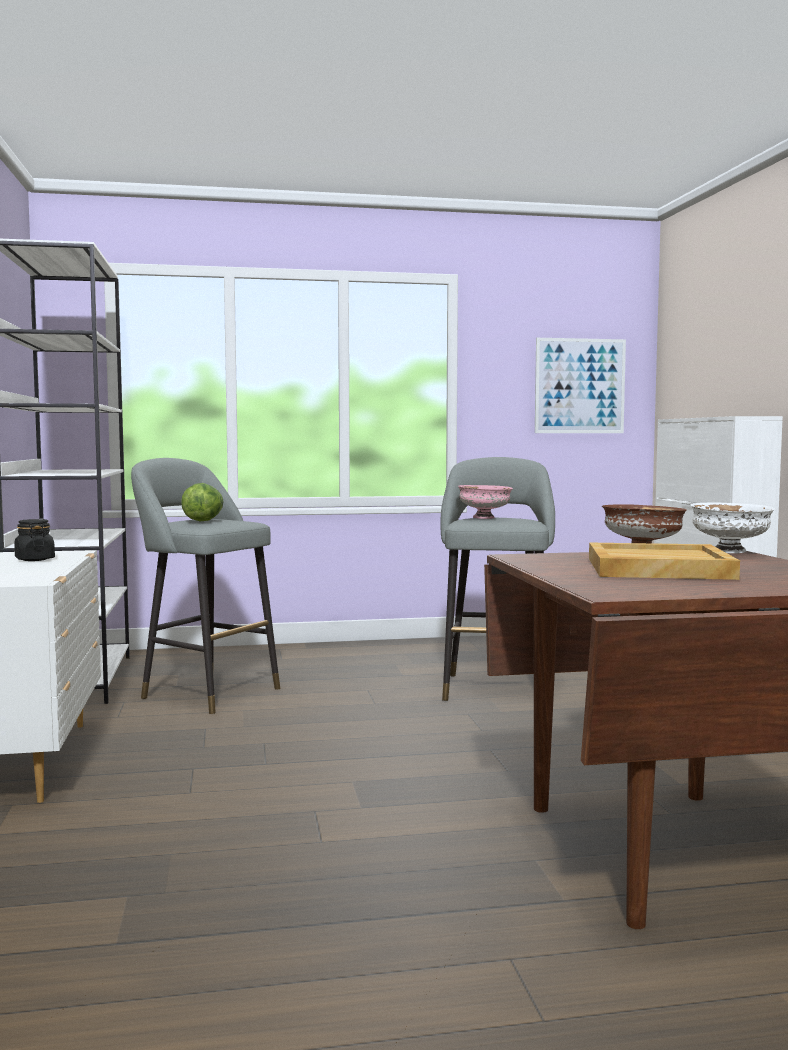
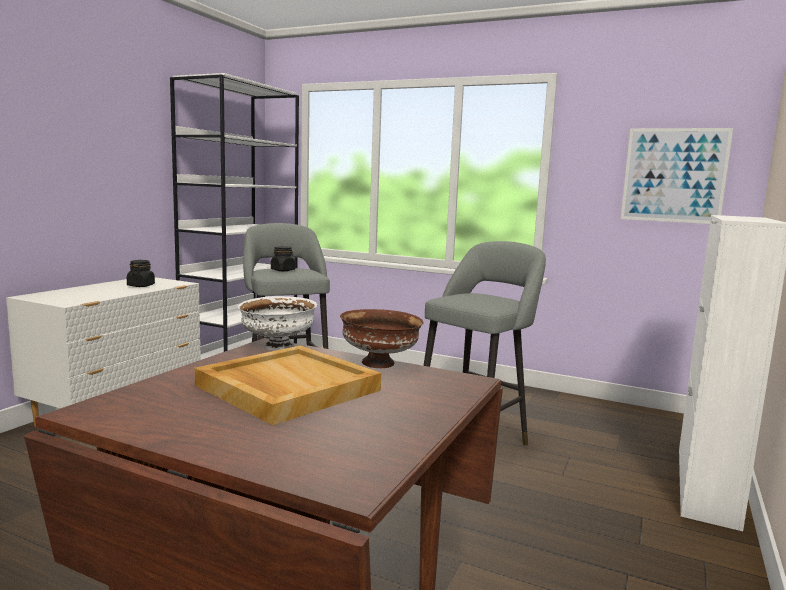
camera: 35 degrees right, 5 degrees up
lettuce [181,483,224,521] -> black jar [271,246,296,271]
pink bowl [458,485,513,519] -> none
white bowl [690,503,775,553] -> white bowl moved to [238,296,317,350]

